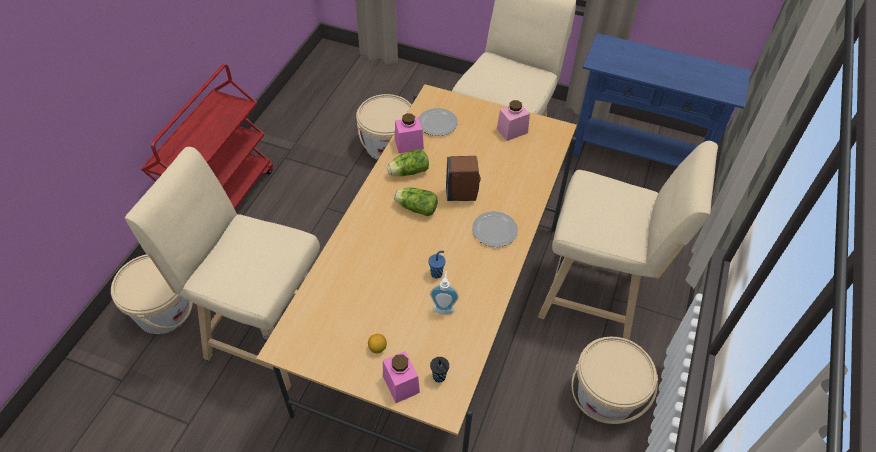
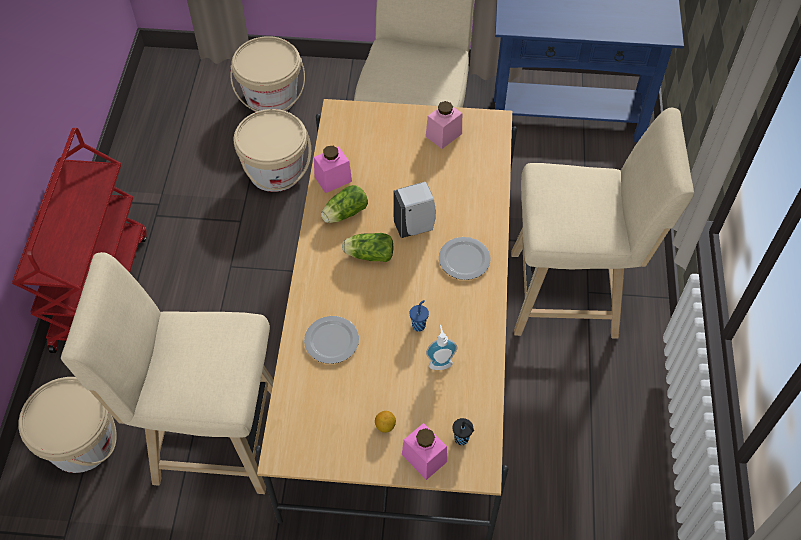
camera: 15 degrees left, 5 degrees up
plate [419,108,458,136] -> plate moved to [304,316,359,364]
brown soap dispenser [446,156,481,201] -> white soap dispenser [393,181,436,238]
beige bucket [571,337,658,424] -> beige bucket moved to [230,36,305,112]

